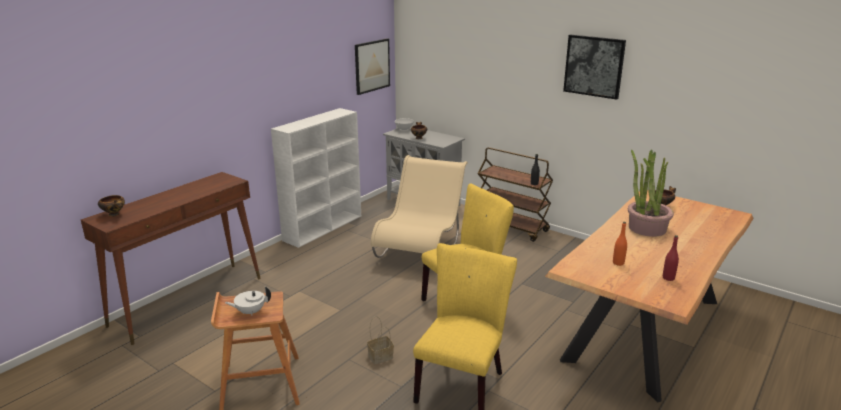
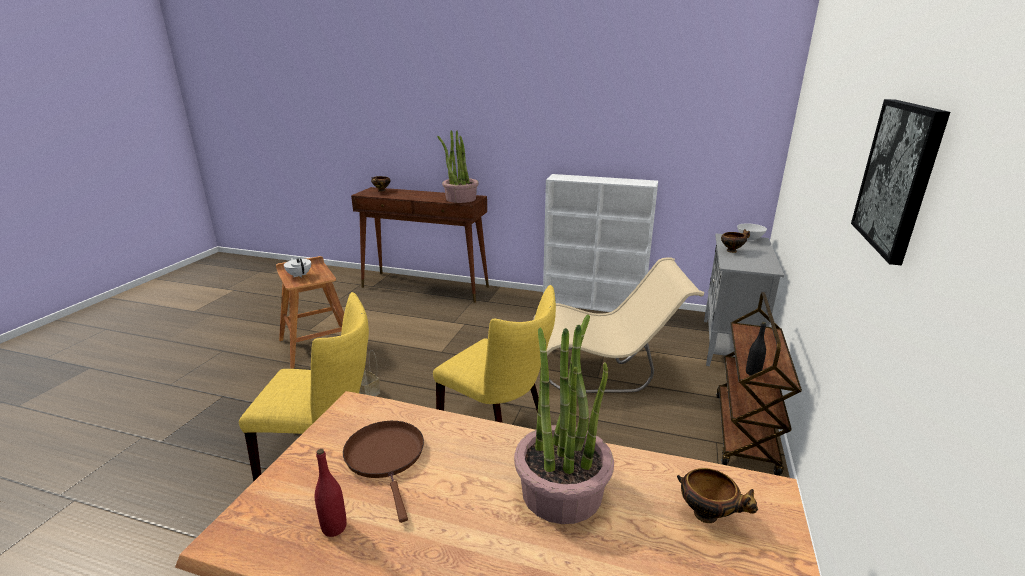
camera: 70 degrees right, 0 degrees up
picture [355,38,390,95] -> none
orange bottle [613,222,627,266] -> brown frying pan [343,421,424,523]
none -> potted plant [437,130,479,203]

